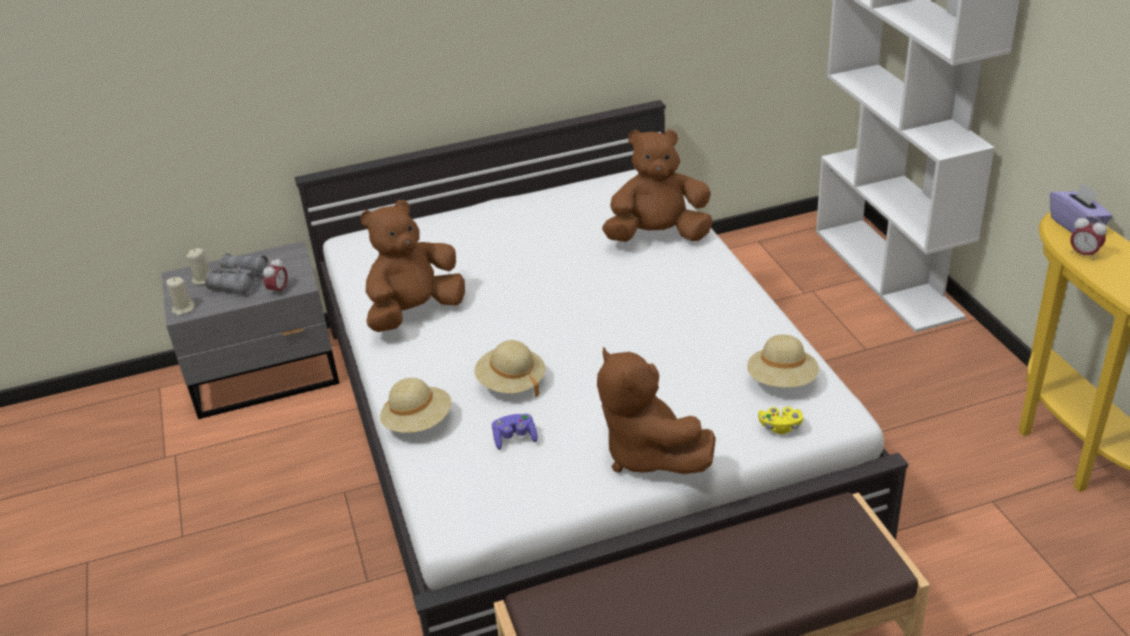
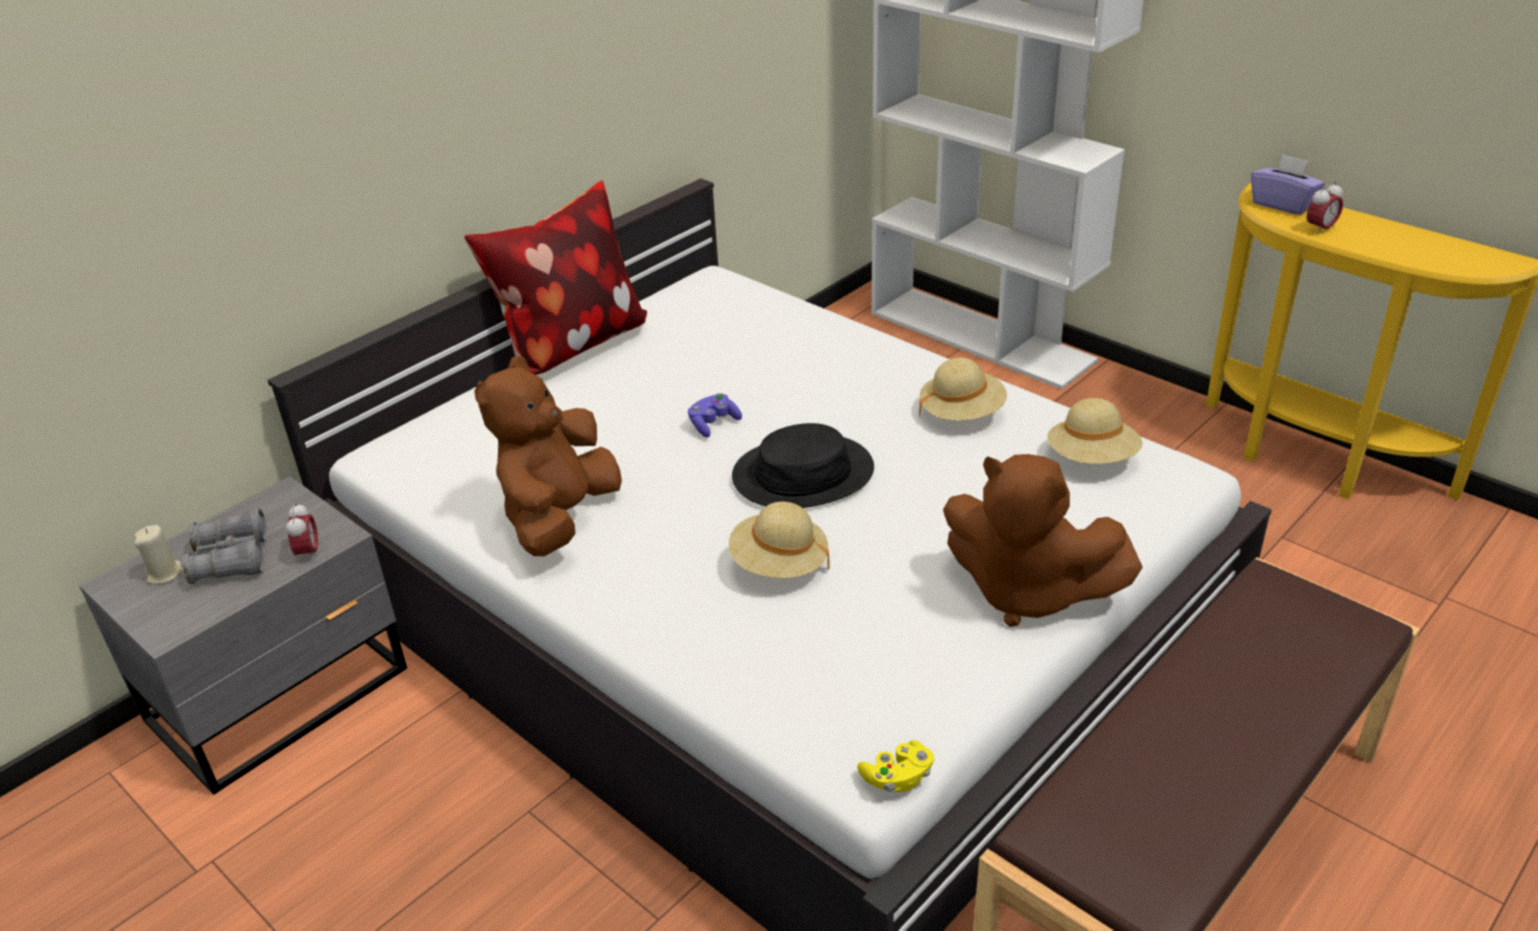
camera: 30 degrees left, 0 degrees up
beige candle [166,277,195,316] -> none
beige hat [380,378,451,433] -> beige hat moved to [919,358,1007,421]
purple game controller [492,414,538,450] -> purple game controller moved to [688,393,742,437]
brown plush toy [602,129,713,242] -> none
yellow game controller [758,407,803,434] -> yellow game controller moved to [857,740,934,792]
alarm clock [1070,215,1107,260] -> alarm clock turned 45 degrees counterclockwise [1307,181,1343,235]
none -> pillow [464,181,647,375]
none -> black hat [732,423,874,508]

